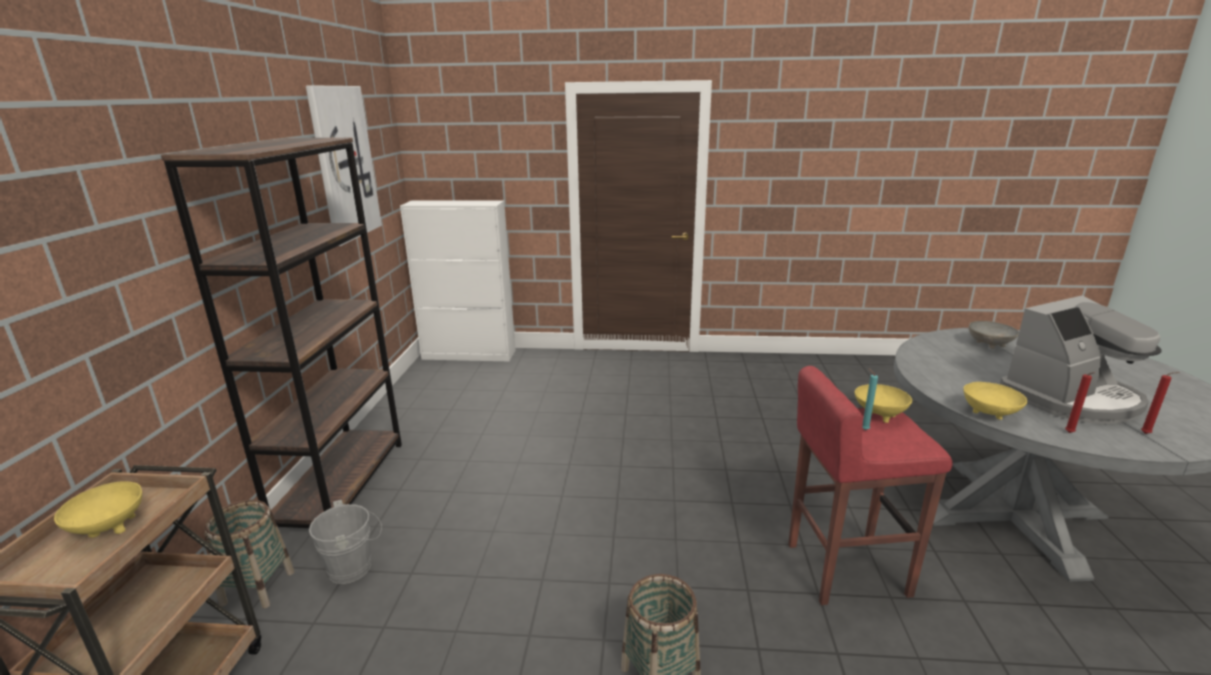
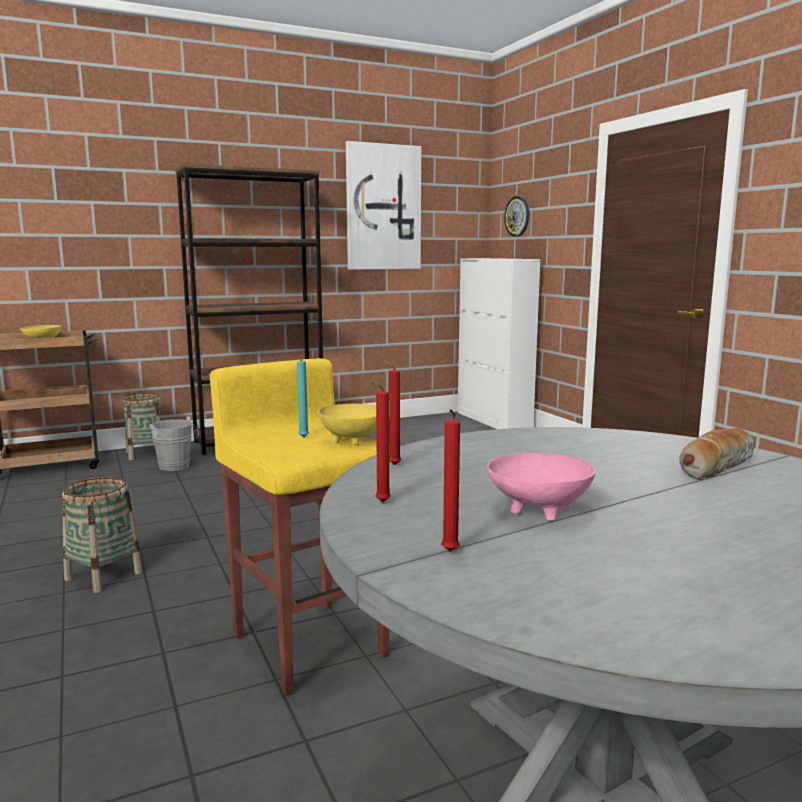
camera: 60 degrees right, 10 degrees down
red stool [788,366,953,605] -> yellow stool [210,358,389,696]
yellow bowl [964,382,1027,420] -> red candle [384,360,401,465]
grey bowl [969,321,1019,349] -> bread [679,428,755,480]
coffee machine [1000,296,1162,424] -> pink bowl [487,453,596,521]
none -> wall clock [504,196,529,237]

